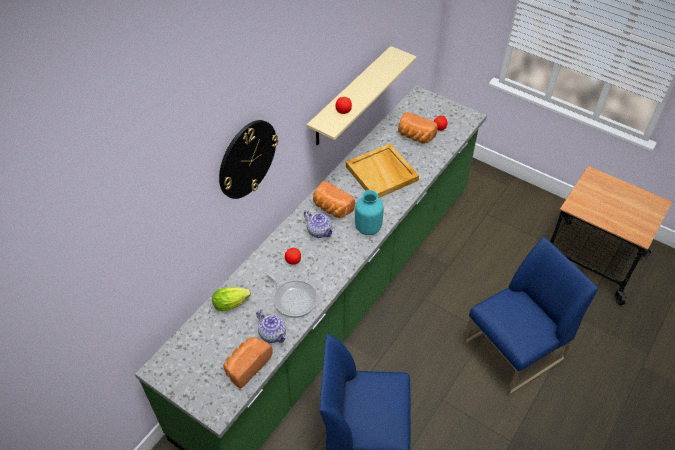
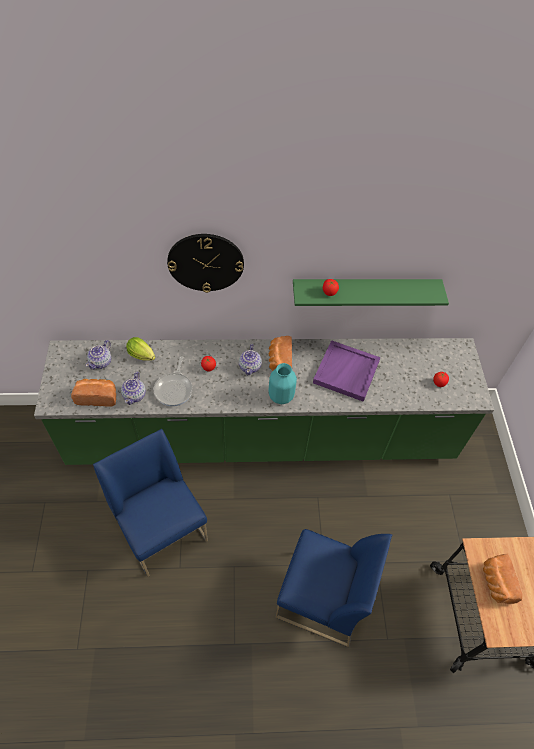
camera: 50 degrees right, 5 degrees up
beige shelf [307,46,417,145] -> green shelf [293,279,449,306]
beige tray [346,144,419,198] -> purple tray [313,340,381,402]
bread [398,112,438,144] -> bread moved to [483,554,523,604]
none -> teapot [86,340,112,370]

